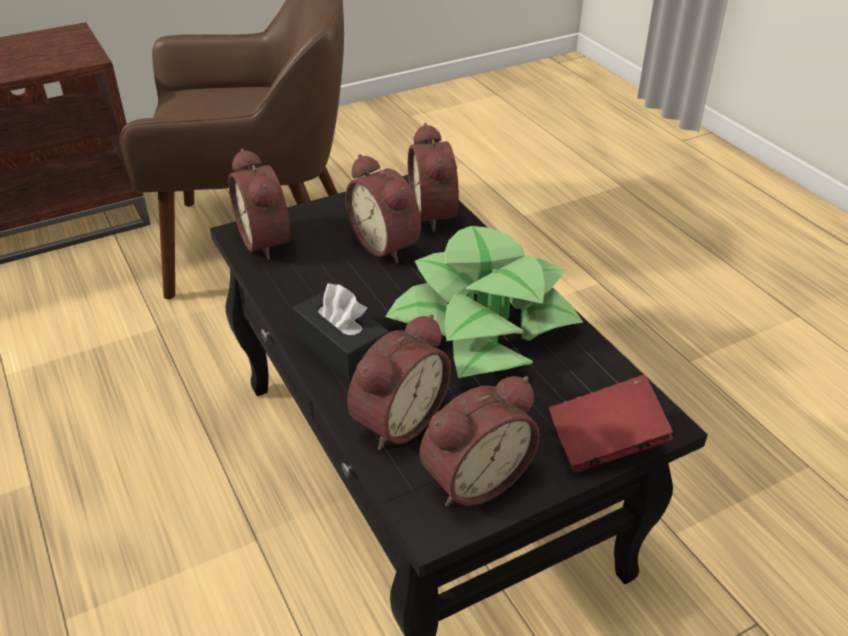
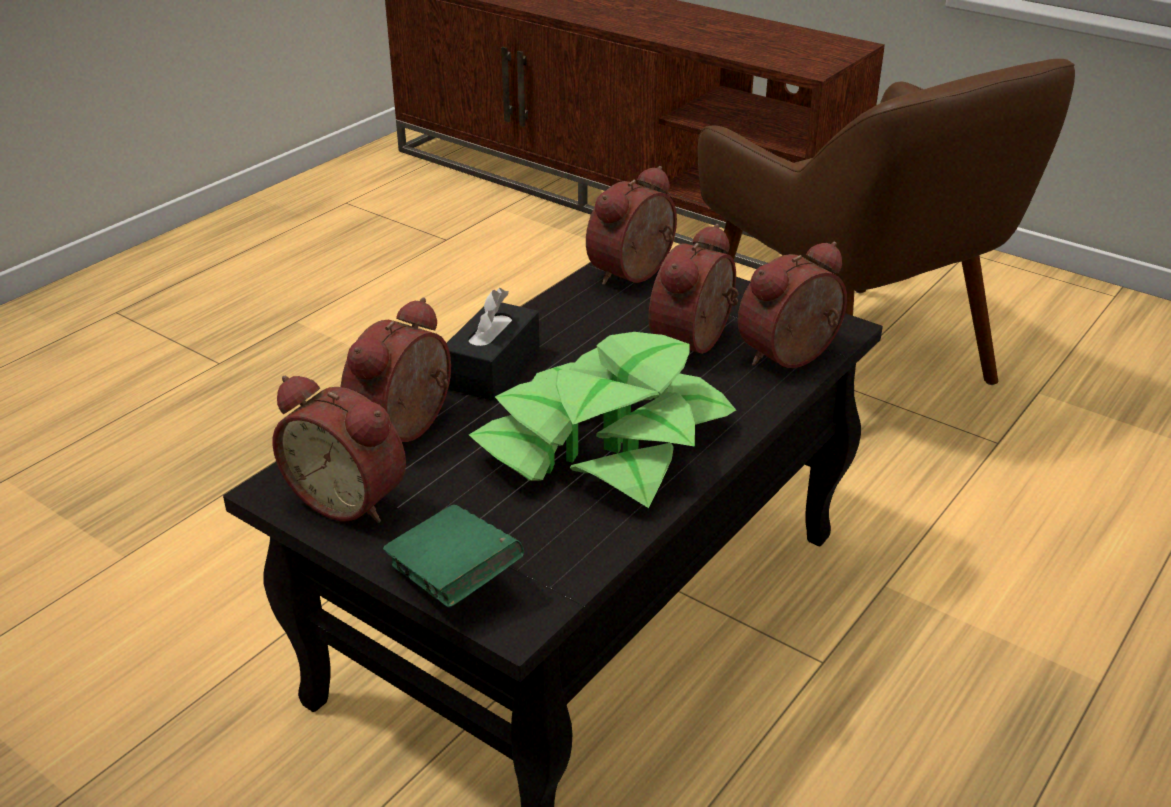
camera: 65 degrees right, 5 degrees down
alarm clock [347,314,451,450] -> alarm clock turned 105 degrees clockwise [341,298,451,442]
red book [549,375,673,472] -> green book [383,505,524,607]

